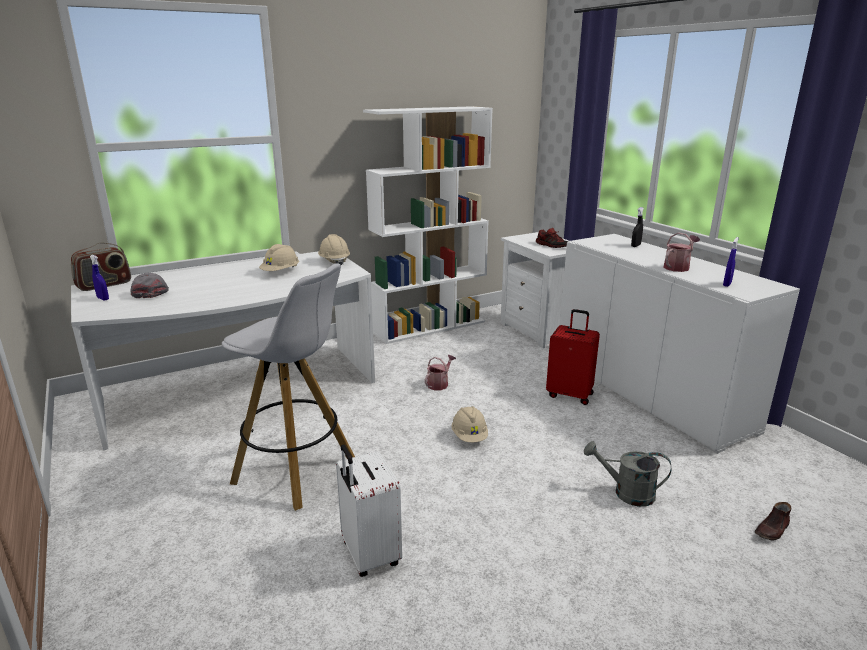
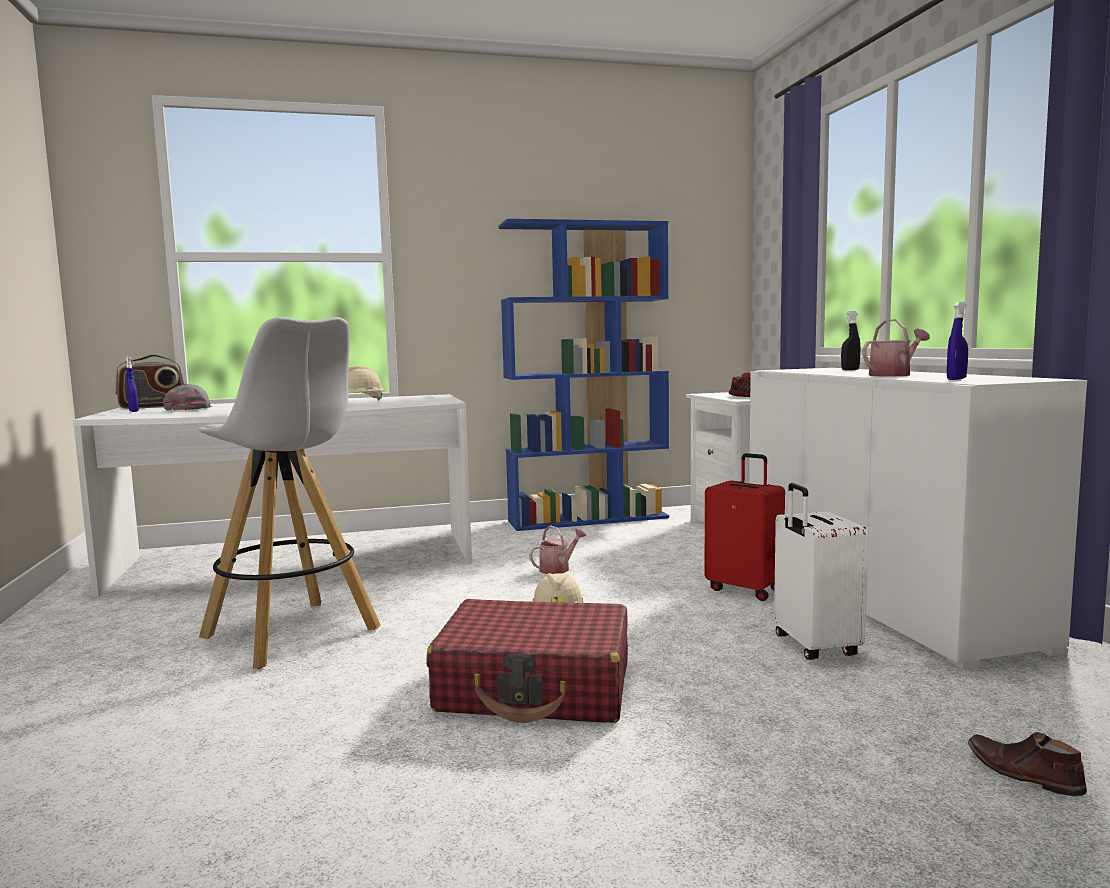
camera: 15 degrees right, 15 degrees down
beige hard hat [318,234,350,265] -> none
white suitcase [336,445,402,577] -> white suitcase moved to [774,483,868,660]
white bookcase [363,106,493,344] -> blue bookcase [499,219,669,531]
grey watering can [584,441,671,507] -> none
brown shoe [755,502,792,540] -> brown shoe turned 75 degrees clockwise [968,732,1087,797]
none -> red suitcase [426,599,628,723]

